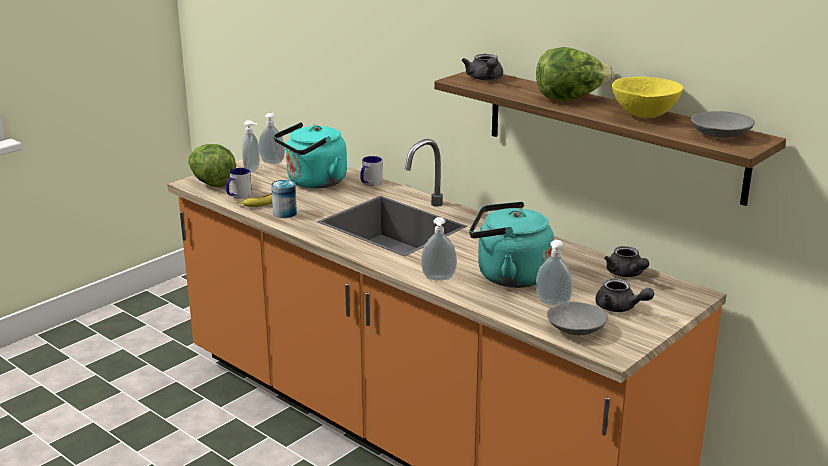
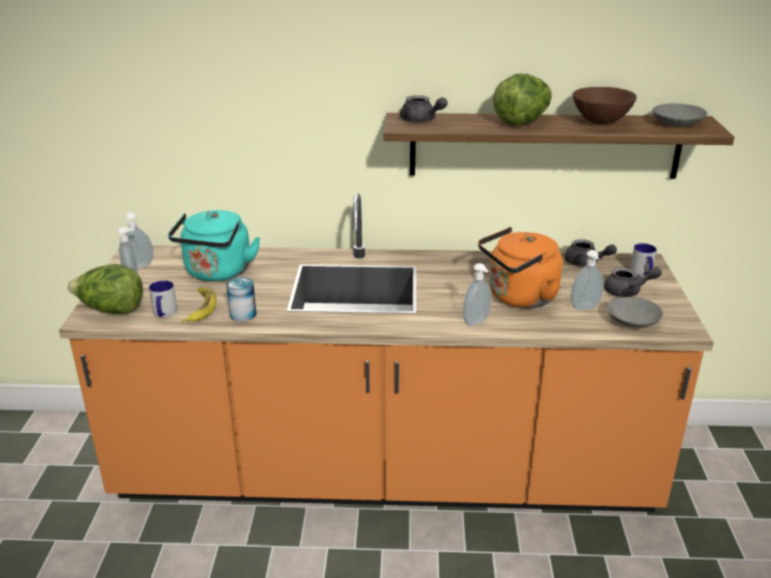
camera: 40 degrees left, 5 degrees up
mug [360,156,383,186] -> mug moved to [630,243,657,277]
turquoise kettle [469,202,554,288] -> orange kettle [478,227,563,308]
yellow bowl [612,77,683,118] -> brown bowl [573,87,637,124]

